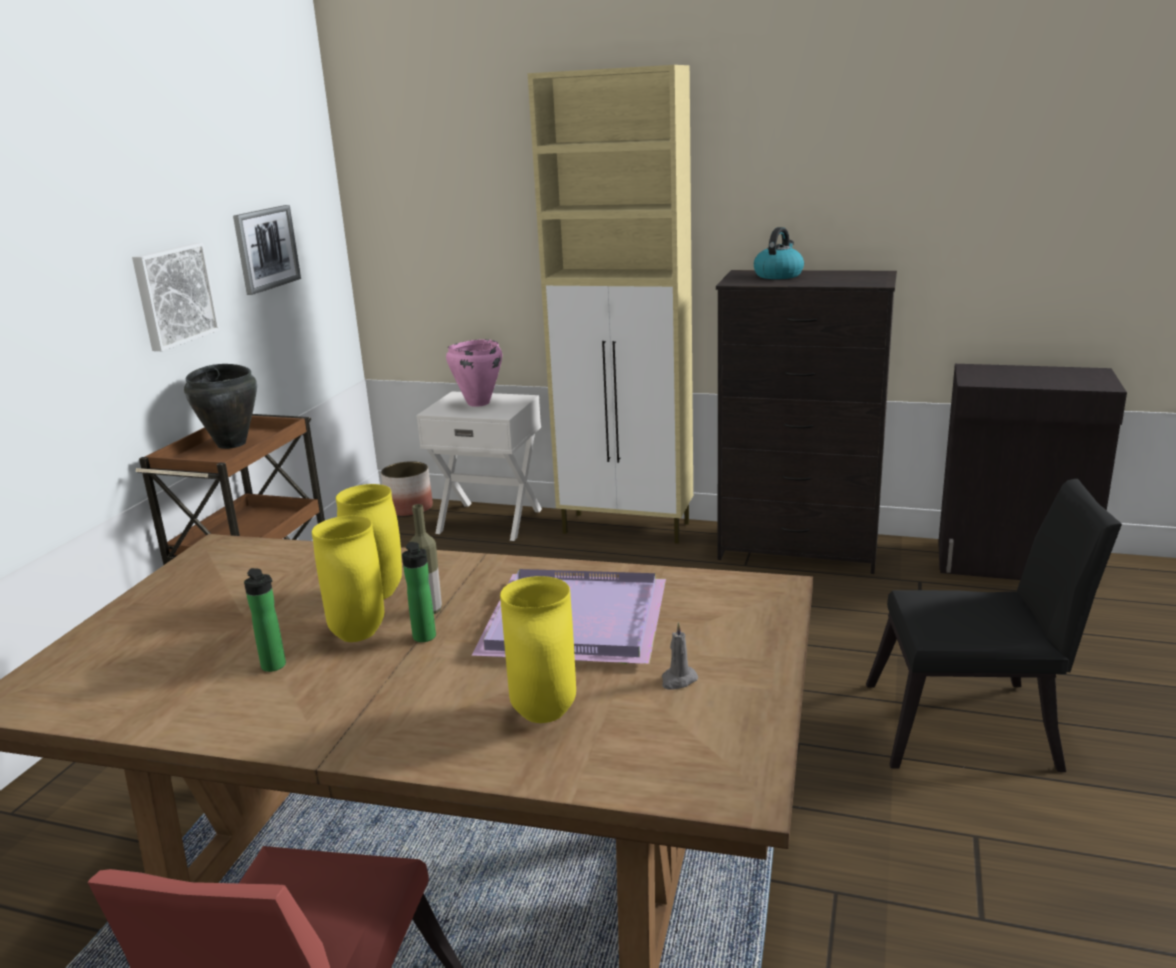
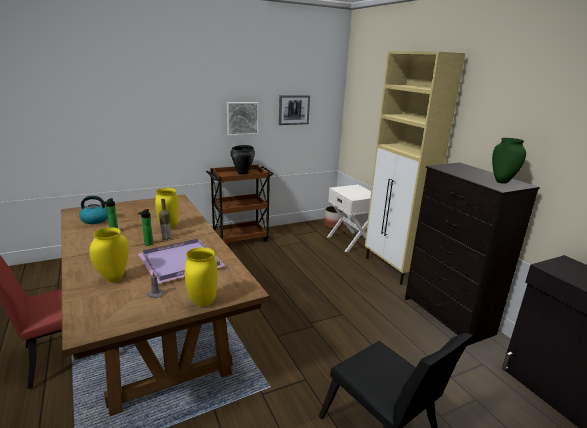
camera: 45 degrees right, 0 degrees up
yellow vase [312,515,384,642] -> yellow vase moved to [185,247,217,307]
pink cooking pot [446,339,502,407] -> none
kettle [754,227,804,279] -> kettle moved to [79,196,108,224]
none -> green vase [492,138,526,184]

